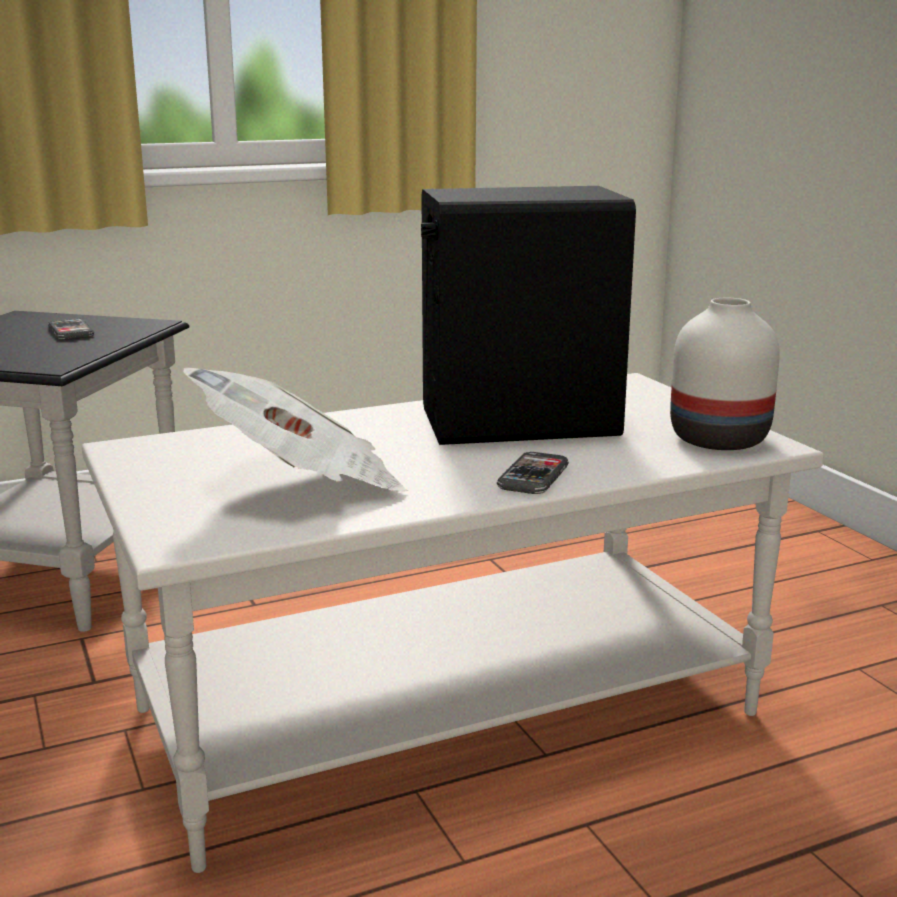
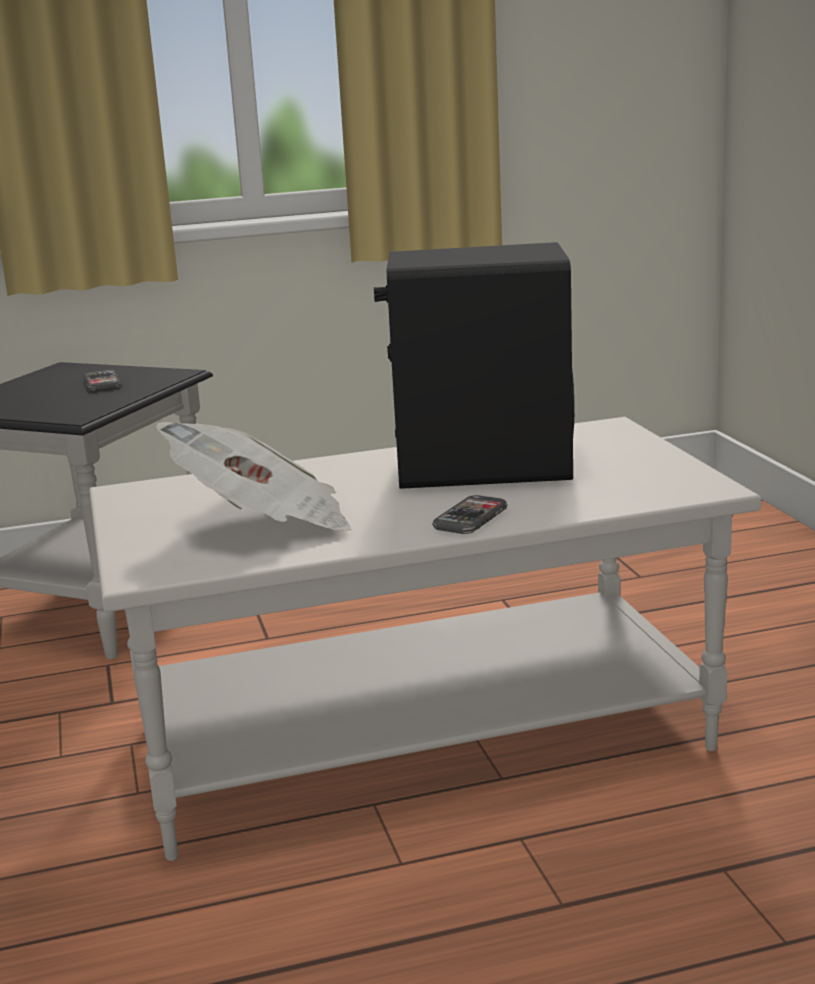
camera: 10 degrees right, 0 degrees up
white vase [670,298,780,450] -> none

